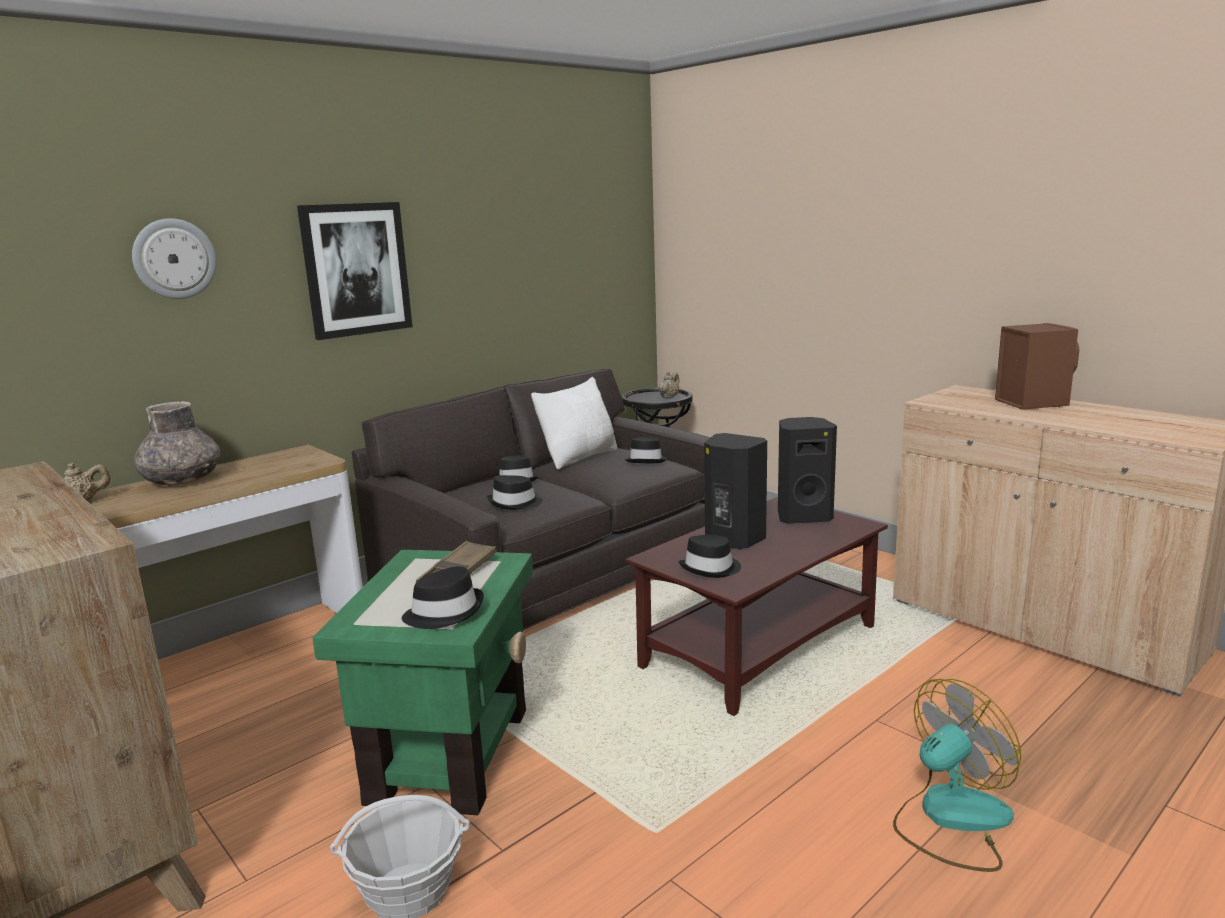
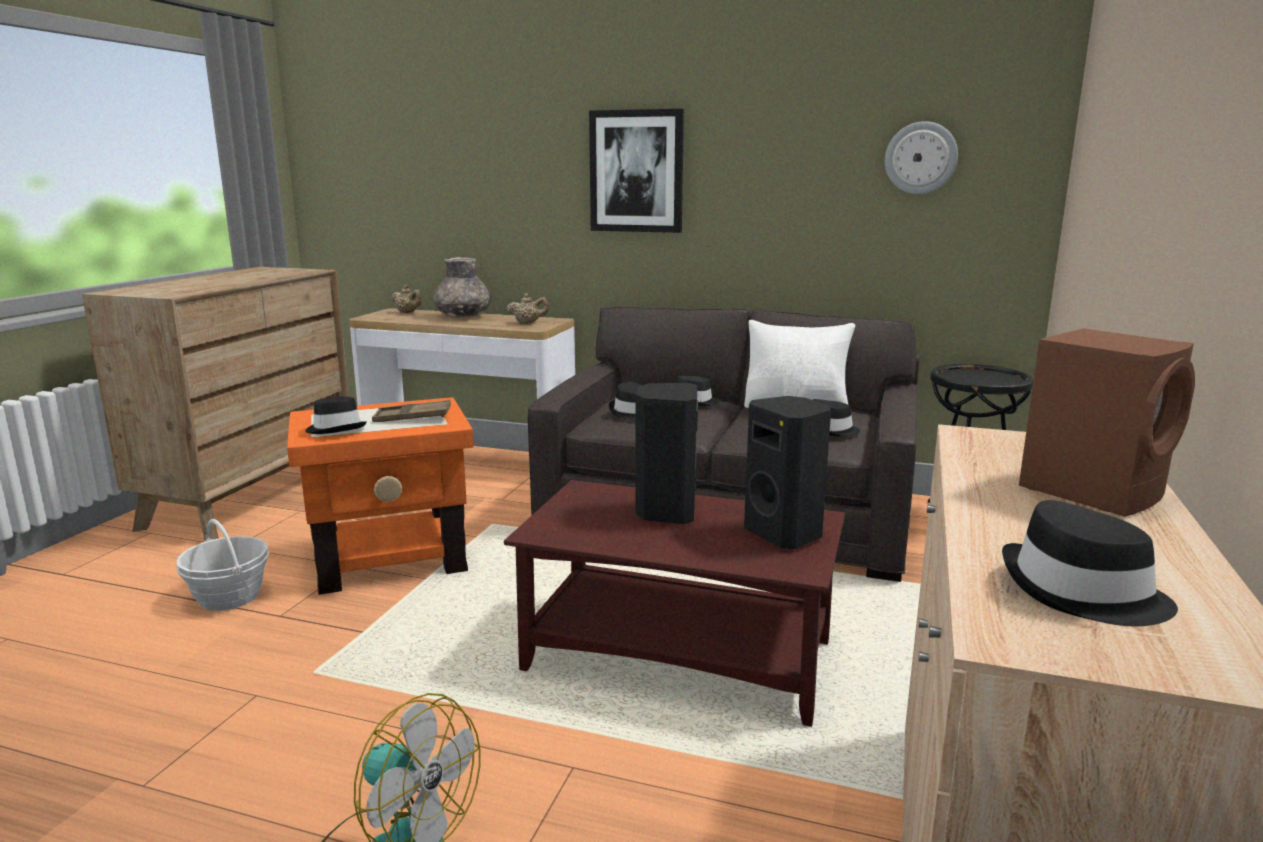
camera: 60 degrees right, 0 degrees up
wall clock [132,218,217,299] -> wall clock moved to [885,121,958,194]
green side table [313,550,533,815] -> orange side table [287,397,474,595]
beige teapot [659,372,679,399] -> beige teapot moved to [506,293,549,324]
black hat [678,535,741,578] -> black hat moved to [1002,500,1178,626]

